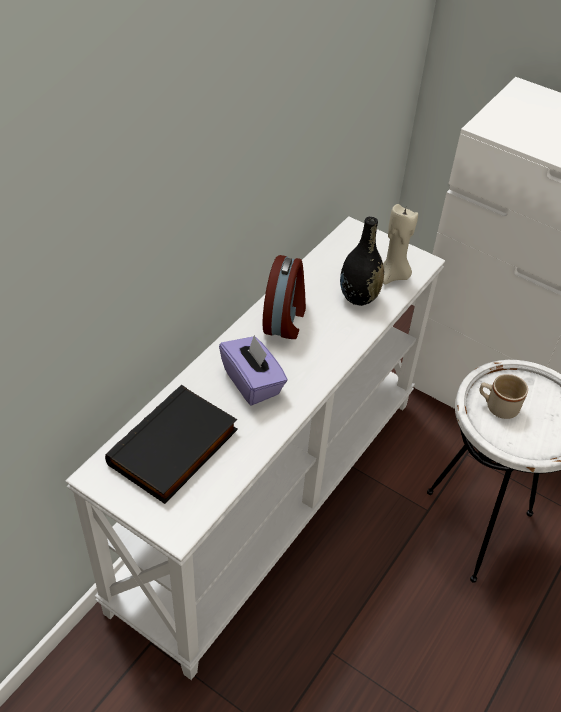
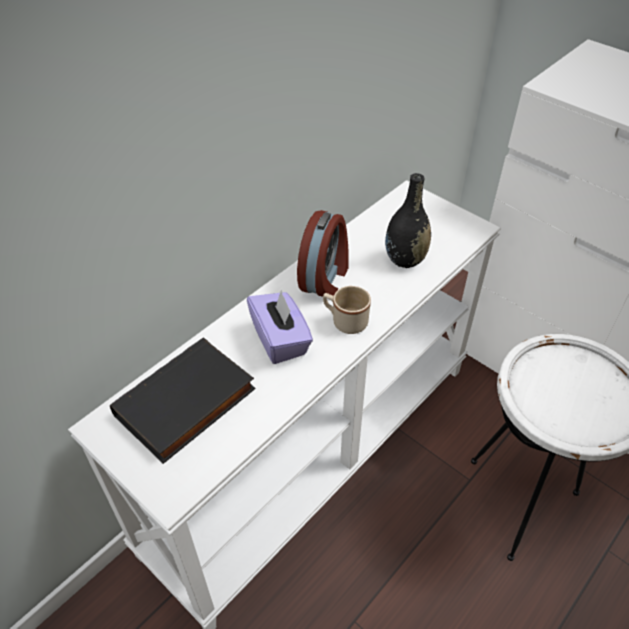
camera: 10 degrees right, 0 degrees up
beige candle [383,204,418,284] -> none
beige mug [479,374,528,419] -> beige mug moved to [323,286,371,334]

